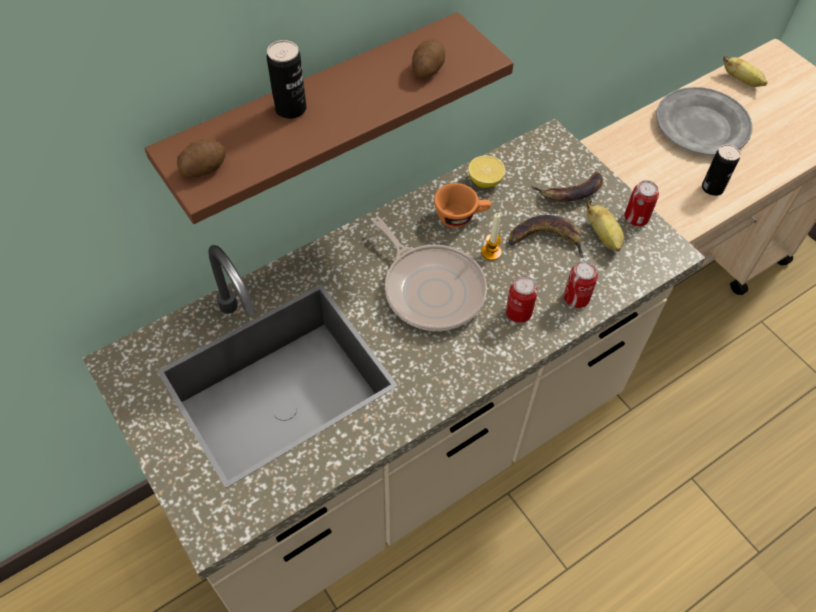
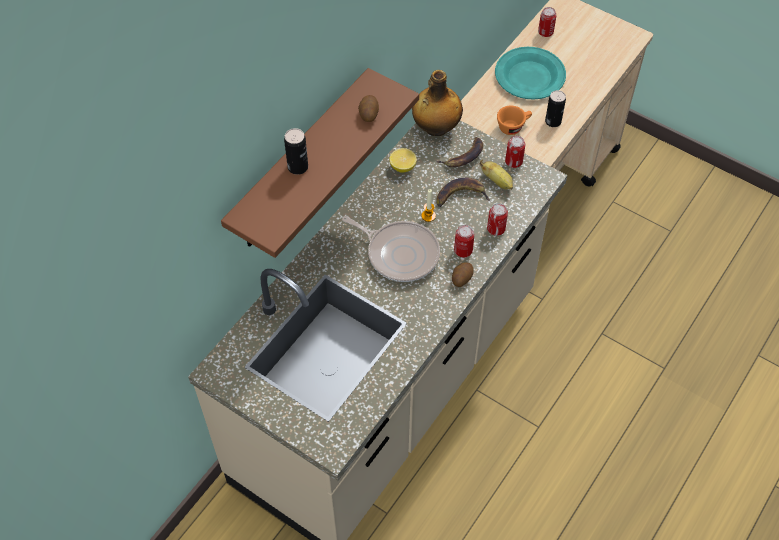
camera: 20 degrees left, 0 degrees up
potato [177,139,226,177] -> potato moved to [452,262,474,287]
orange cup [434,183,491,228] -> orange cup moved to [497,105,532,135]
grey plate [656,87,752,156] -> turquoise plate [495,47,566,99]
banana [723,55,768,87] -> can [538,7,556,37]
none -> bottle [412,70,463,136]

